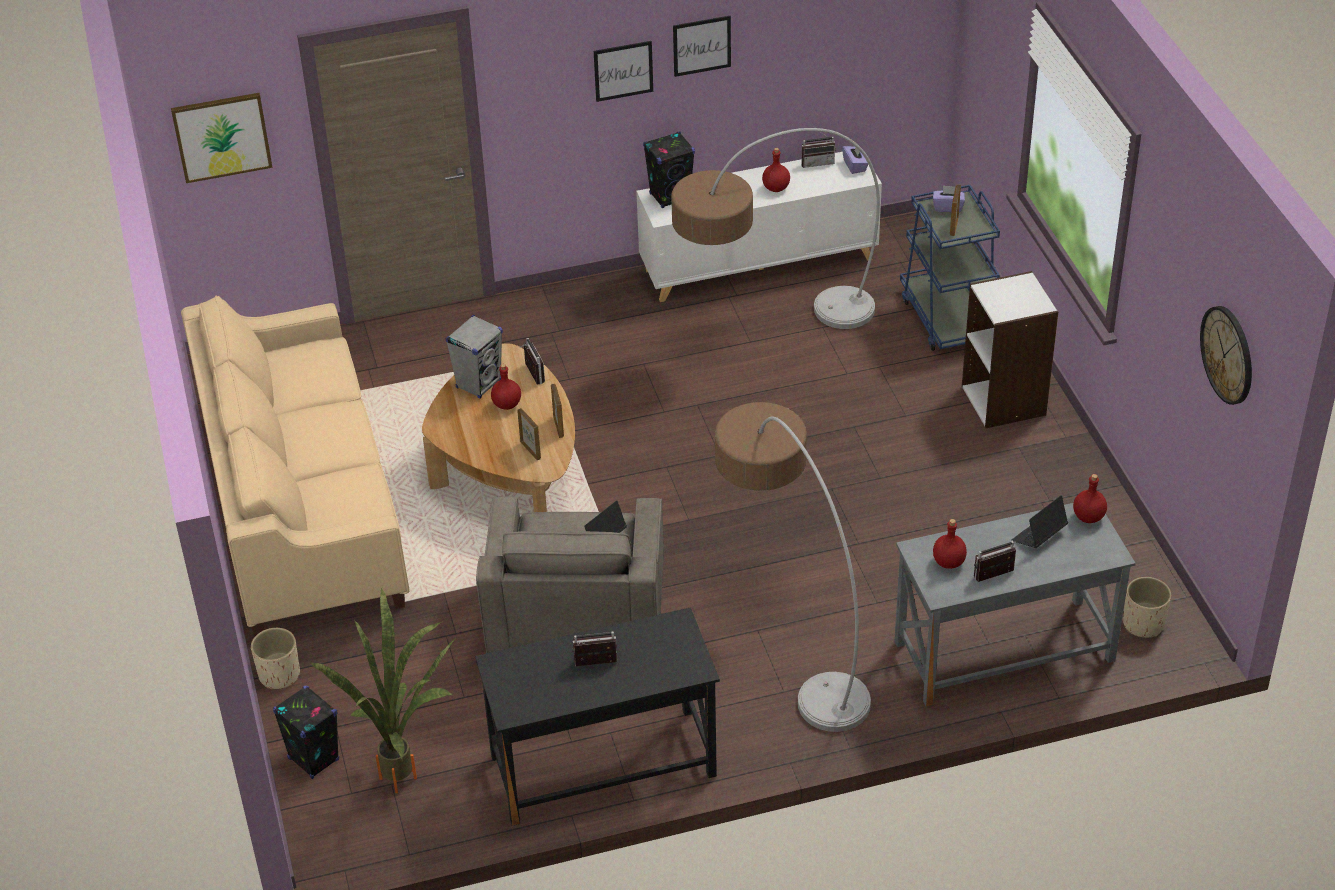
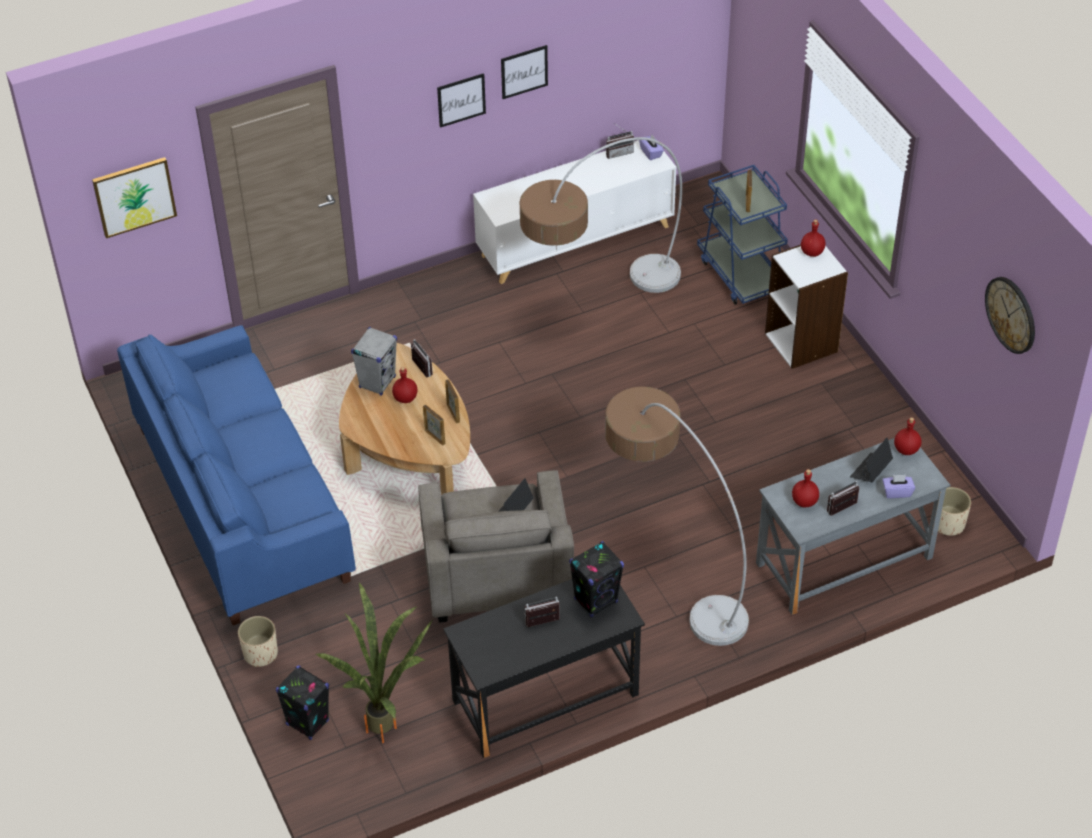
camera: 10 degrees left, 5 degrees up
beige sofa [181,296,410,636] -> blue sofa [117,325,356,625]
black speaker [643,131,695,208] -> black speaker moved to [569,541,624,617]
red bottle [762,148,790,192] -> red bottle moved to [801,220,826,257]
purple tissue box [933,185,965,212] -> purple tissue box moved to [883,475,915,498]

